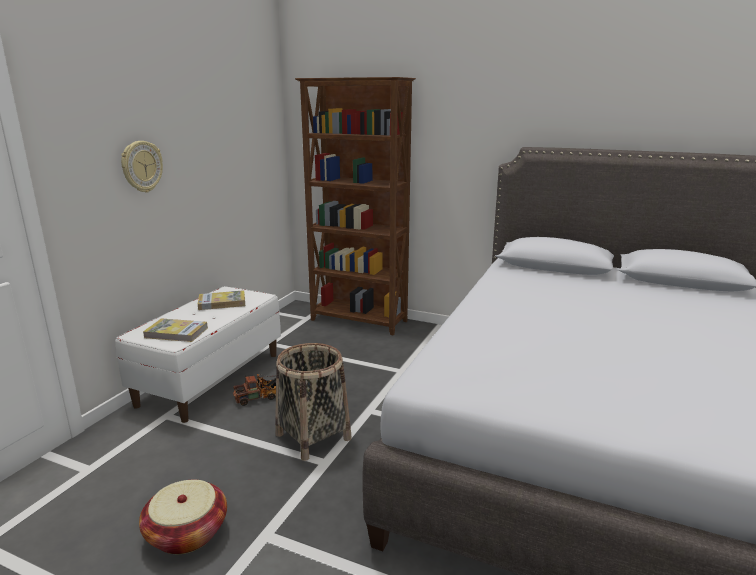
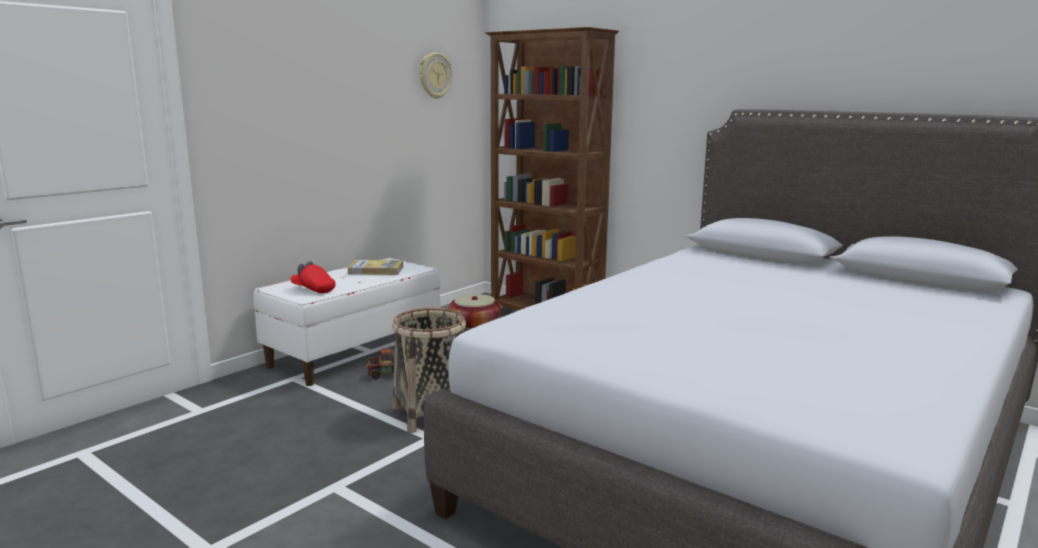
camera: 15 degrees right, 5 degrees down
wall clock [121,141,163,193] -> wall clock moved to [419,53,452,99]
basket [139,480,227,554] -> basket moved to [448,294,501,329]
book [143,319,208,342] -> red cap [290,261,336,293]

